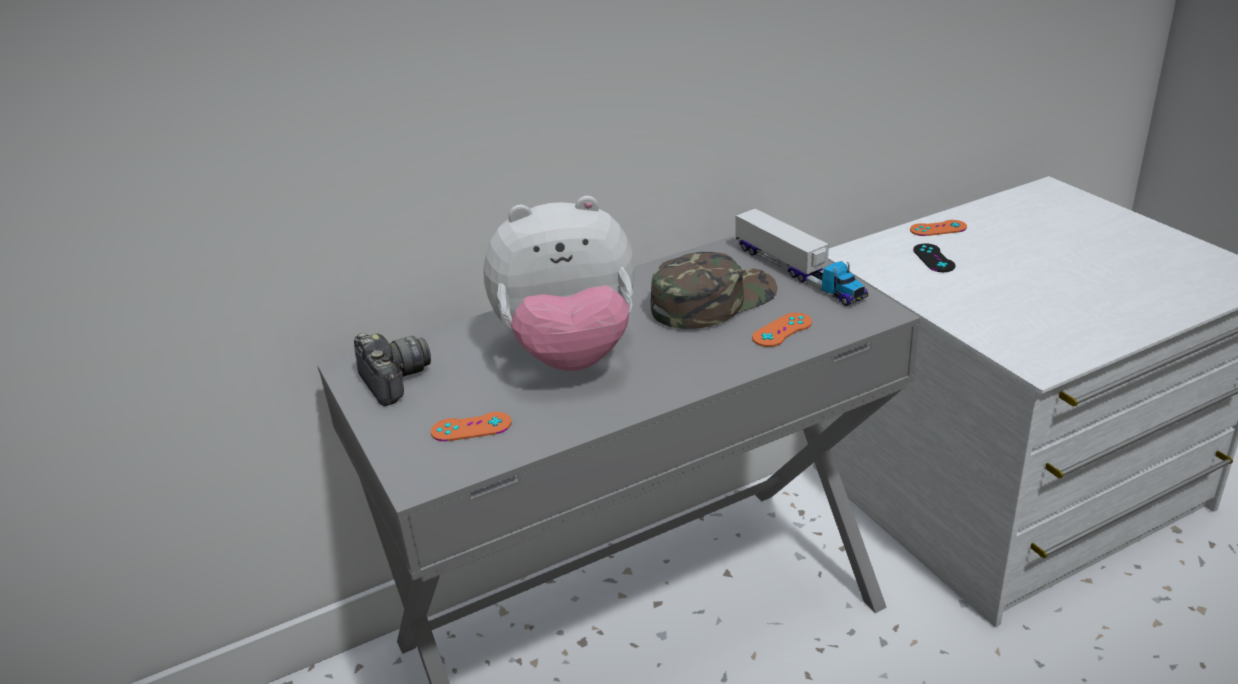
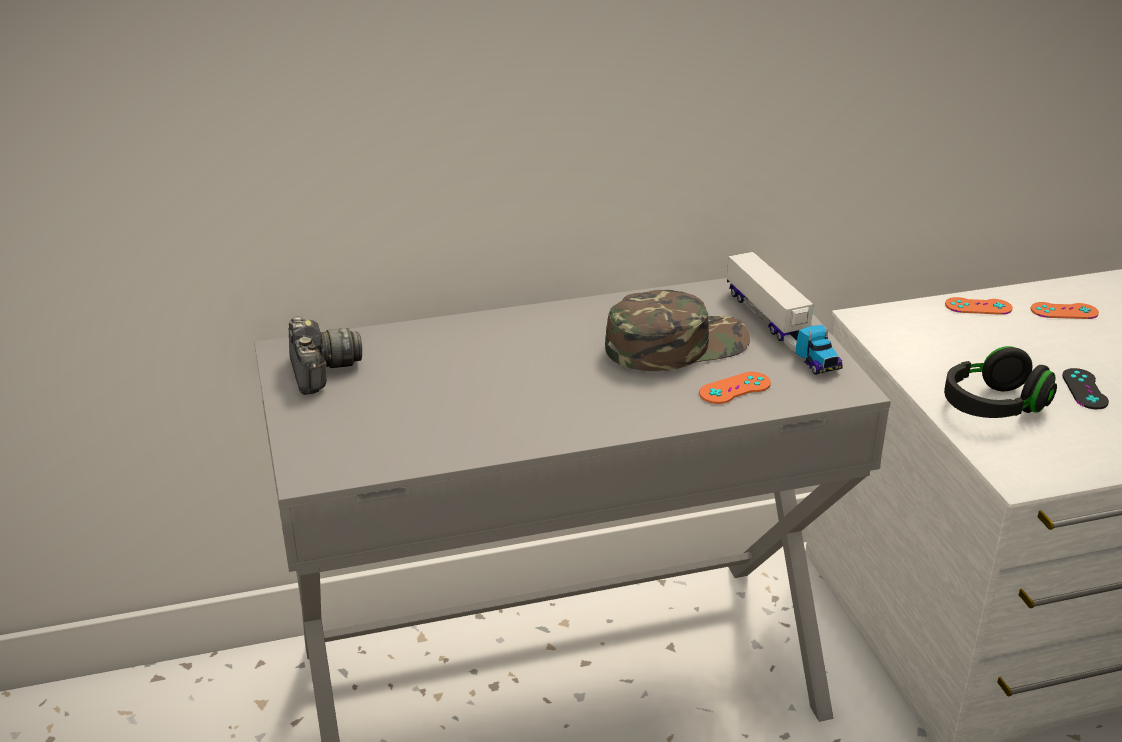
camera: 10 degrees right, 0 degrees up
orange game controller [431,412,512,442] -> orange game controller moved to [1030,302,1099,319]
plush toy [483,196,635,371] -> none
black game controller [913,243,955,272] -> black game controller moved to [1062,368,1109,410]
none -> black headphones [944,346,1057,418]

